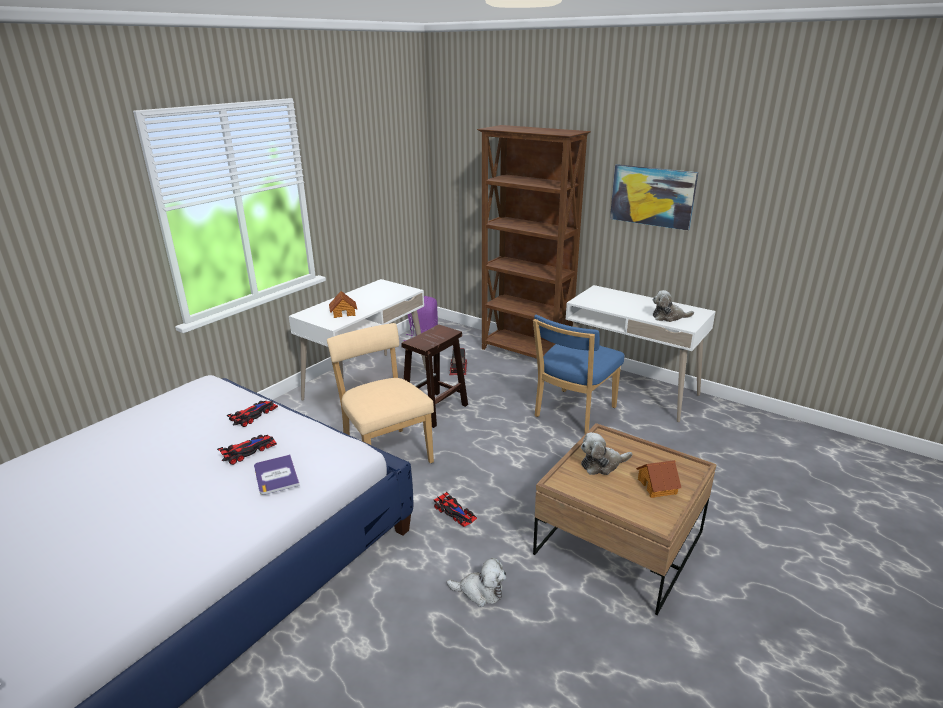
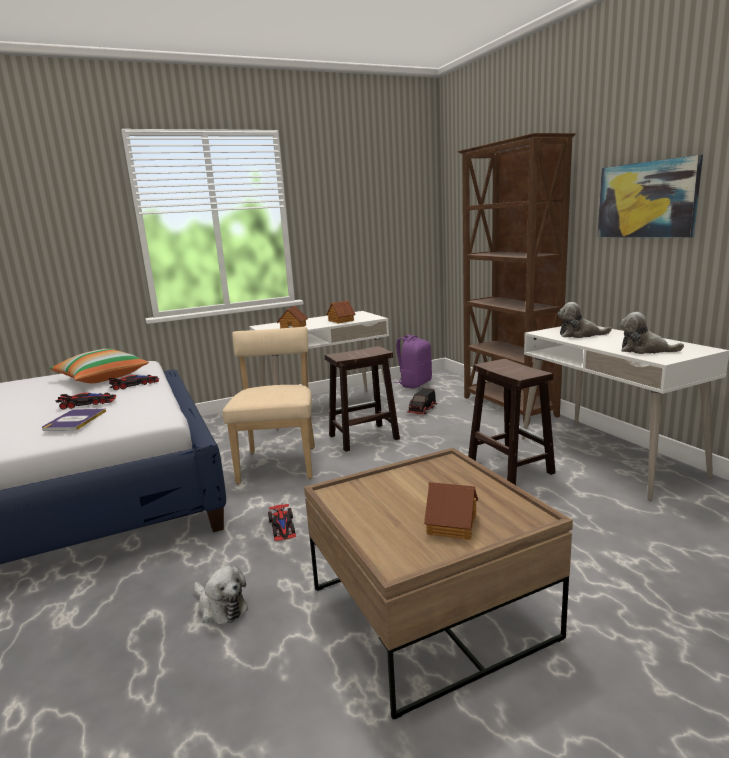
camera: 30 degrees right, 10 degrees down
blue chair [533,315,624,434] -> brown stool [468,359,556,485]
plush toy [581,432,632,475] -> plush toy moved to [558,302,612,338]
none -> pillow [49,349,149,383]
none -> toy house [327,300,356,323]

